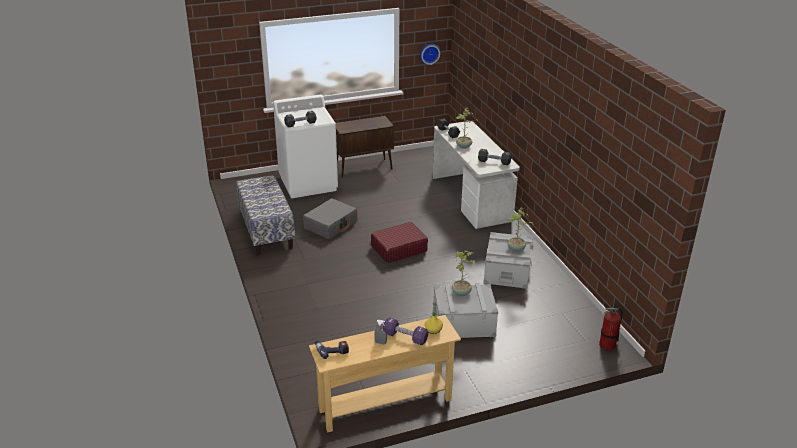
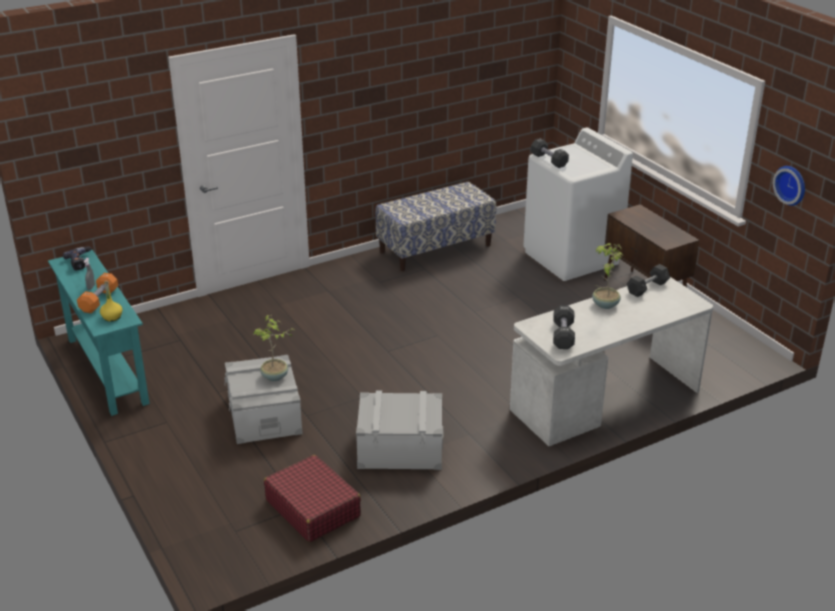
camera: 80 degrees right, 0 degrees up
grey suitcase [303,198,357,239] -> none
beige console table [309,315,461,432] -> turquoise console table [48,250,150,416]
red suitcase [371,222,428,263] -> red suitcase moved to [264,455,361,542]
purple dumbbell [383,317,428,345] -> orange dumbbell [77,273,118,313]
potted plant [507,207,534,252] -> none
fire extinguisher [599,307,622,351] -> none

